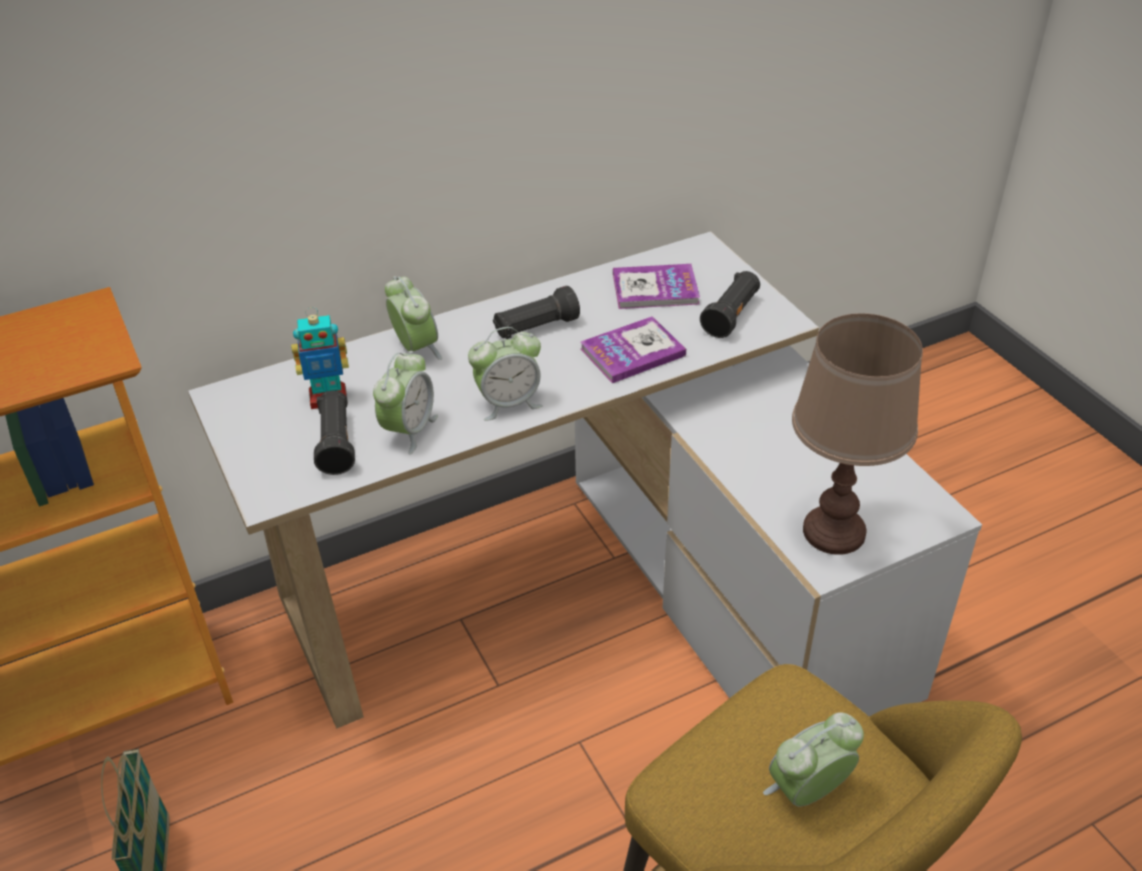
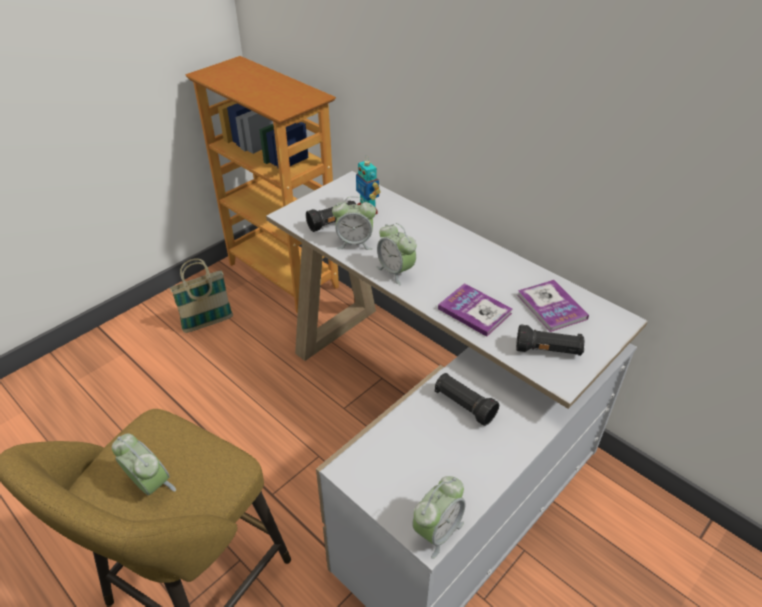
camera: 70 degrees right, 0 degrees up
alarm clock [385,276,442,360] -> alarm clock moved to [412,476,466,559]
black flashlight [493,286,580,339] -> black flashlight moved to [435,373,499,426]
brown table lamp [792,313,923,555] -> none

